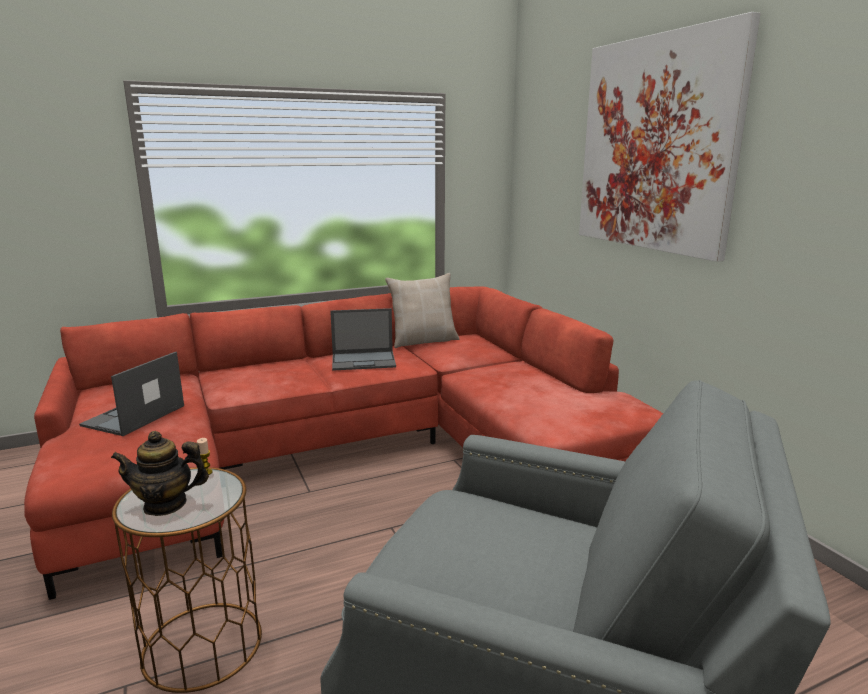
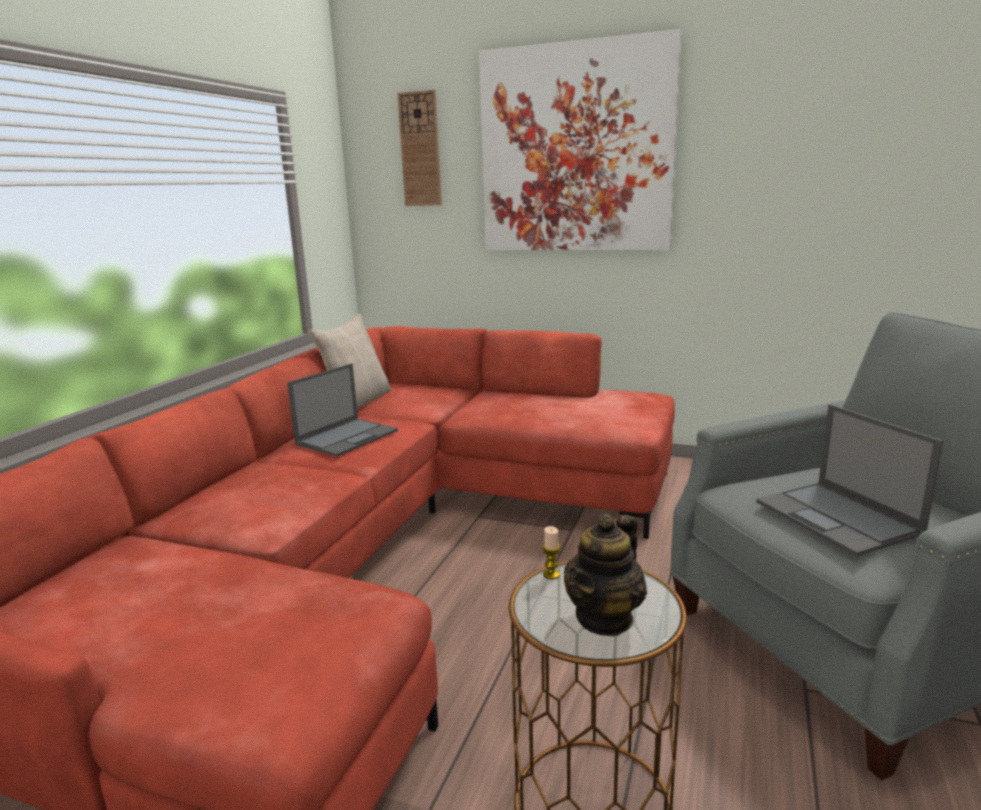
camera: 45 degrees left, 0 degrees up
laptop [79,352,184,436] -> laptop moved to [756,404,943,556]
none -> wall clock [397,90,442,206]

